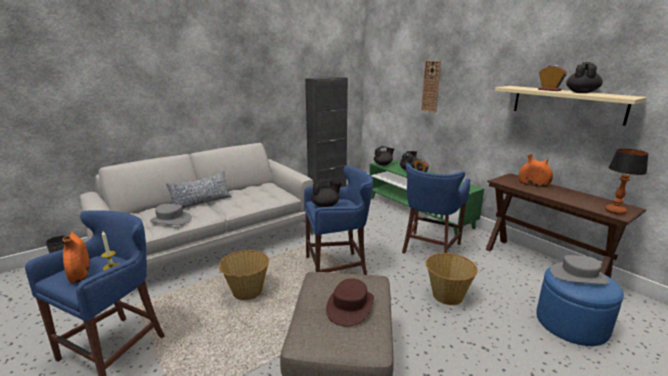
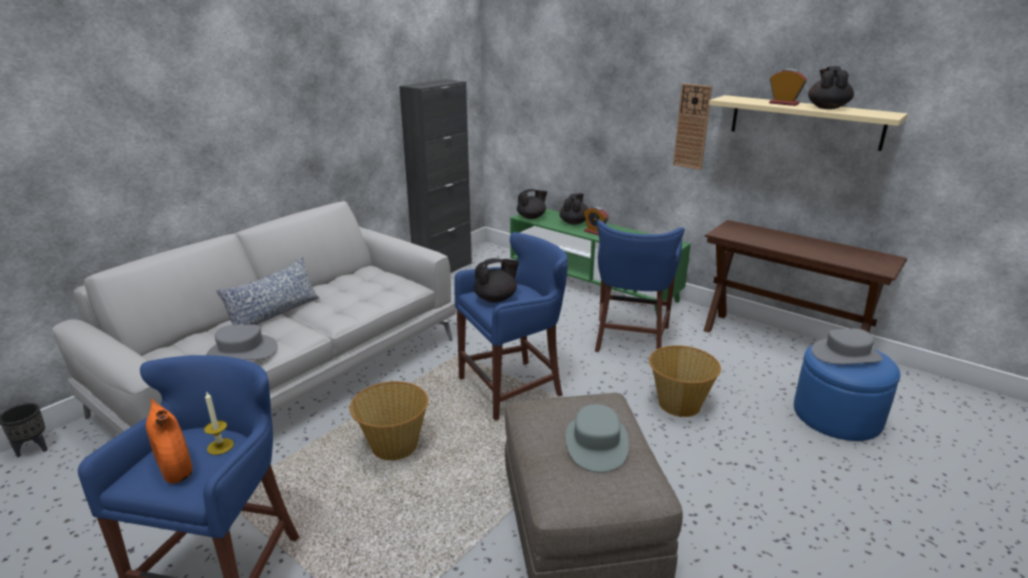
camera: 15 degrees left, 5 degrees up
brown hat [326,278,374,327] -> grey hat [566,404,629,472]
wall clock [421,60,441,113] -> wall clock moved to [673,83,712,170]
orange vase [519,154,553,187] -> none
table lamp [605,149,648,215] -> none

